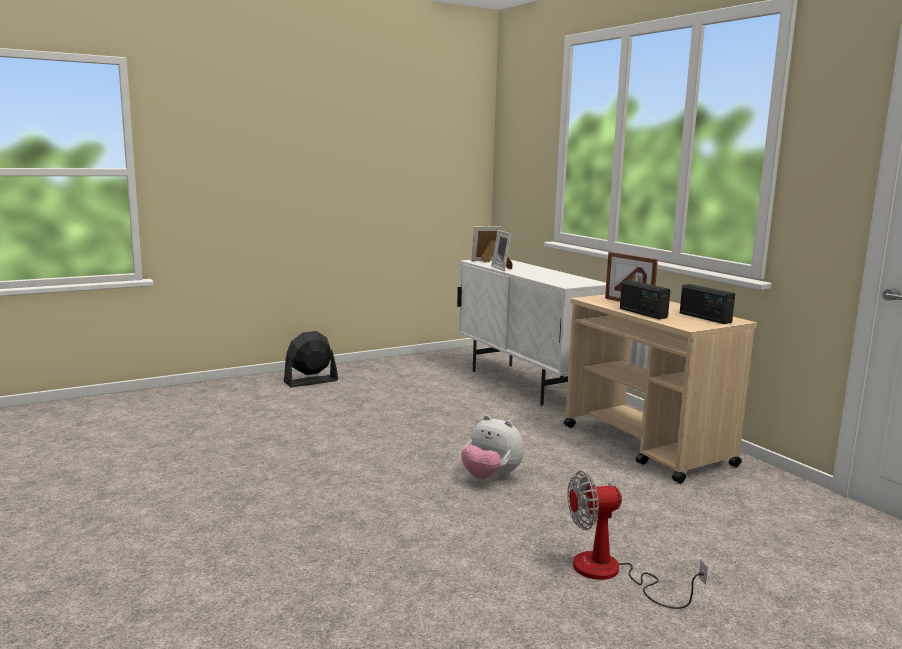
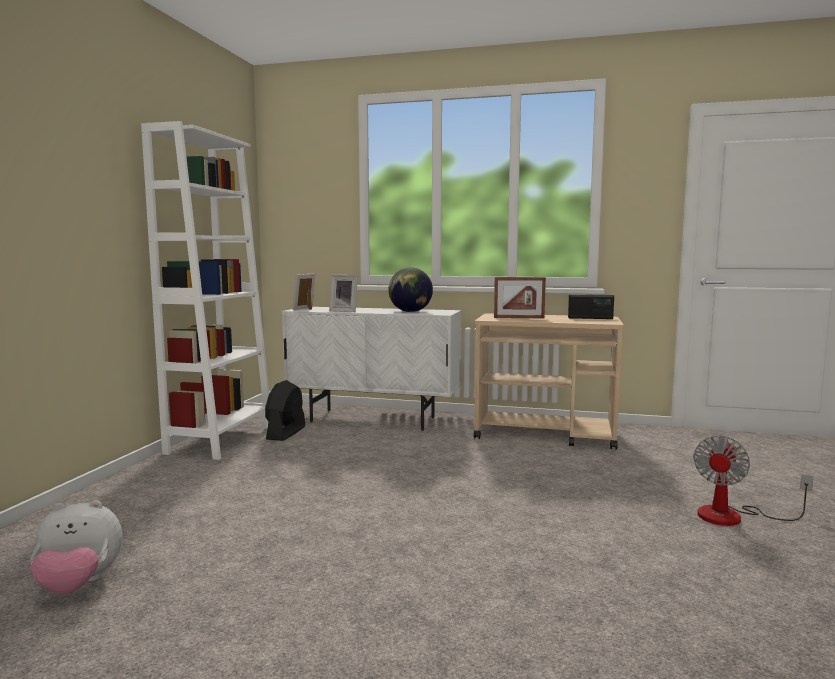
camera: 45 degrees left, 5 degrees down
black fan [284,331,338,387] -> black fan moved to [265,380,305,441]
plush toy [461,415,524,479] -> plush toy moved to [30,500,122,594]
radio [620,280,670,319] -> none
none -> white bookcase [141,121,269,460]
none -> globe [388,268,433,312]

